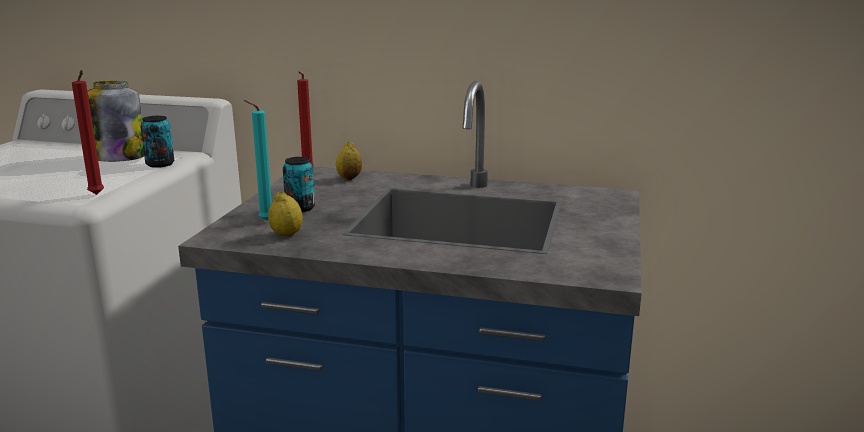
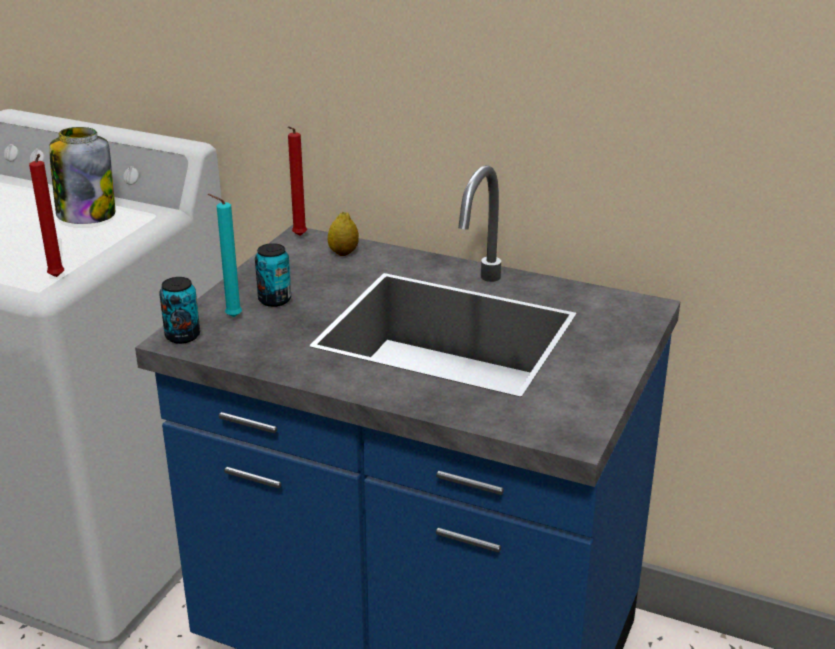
camera: 10 degrees right, 10 degrees up
can [140,116,174,168] -> can moved to [159,277,200,344]
lemon [268,192,303,236] -> none

